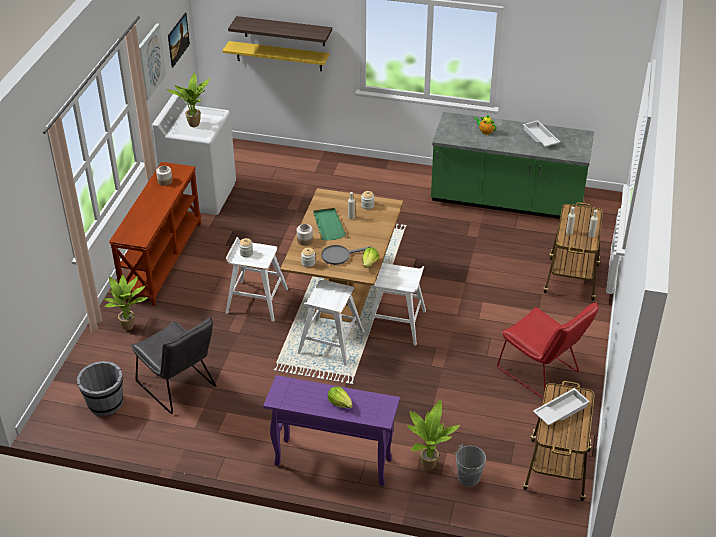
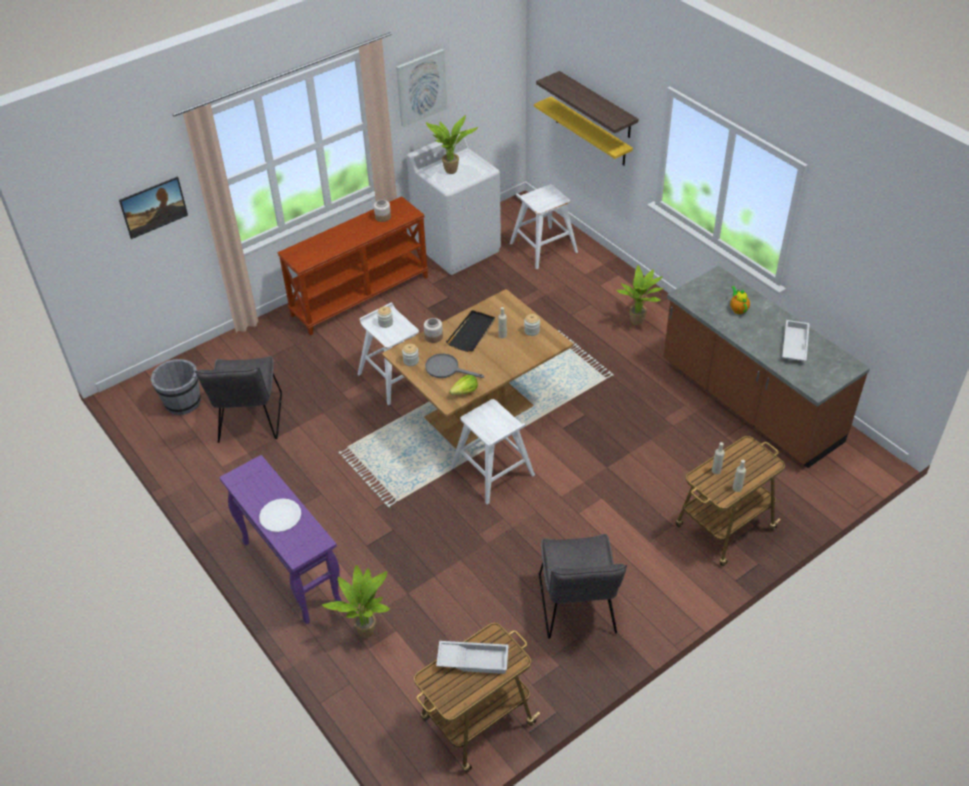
camera: 40 degrees right, 5 degrees up
potted plant [104,275,148,330] -> potted plant moved to [616,265,663,325]
picture [168,13,190,68] -> picture moved to [119,176,188,239]
white stool [297,280,364,366] -> white stool moved to [510,184,578,269]
green tray [313,208,347,241] -> black tray [446,310,495,352]
lettuce [328,386,353,408] -> white plate [259,499,301,532]
green counter [431,112,594,219] -> brown counter [663,266,870,468]
grey bucket [450,444,486,487] -> none
red chair [497,302,598,399] -> grey chair [539,534,627,639]

